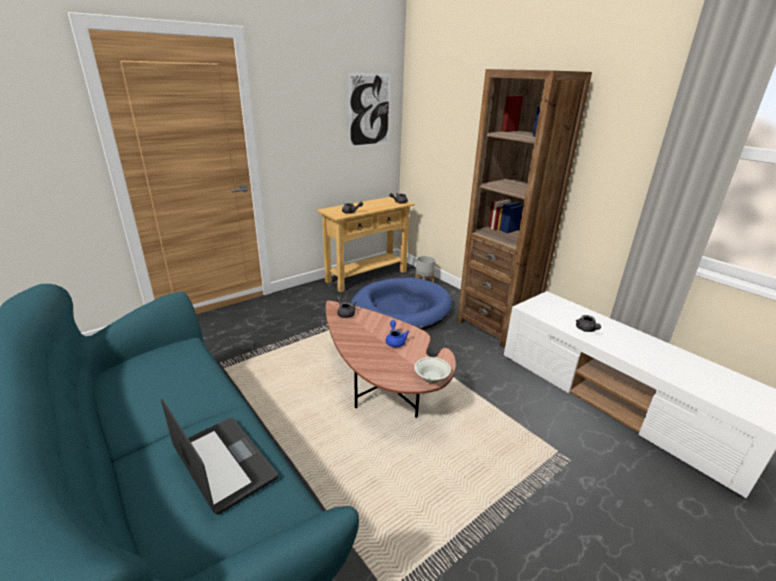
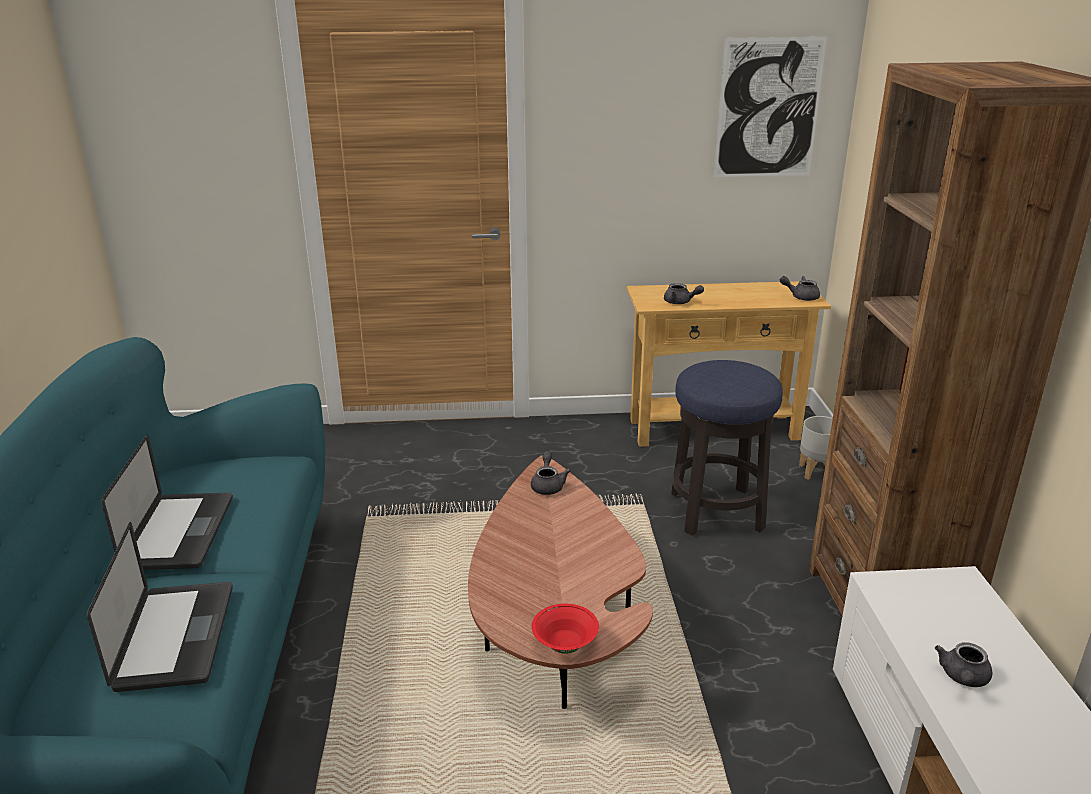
camera: 35 degrees right, 0 degrees up
blue dog bed [350,278,452,330] -> stool [671,360,783,536]
blue teapot [386,320,410,347] -> none
white bowl [414,357,451,383] -> red bowl [532,604,599,654]
none -> laptop [101,434,233,570]

